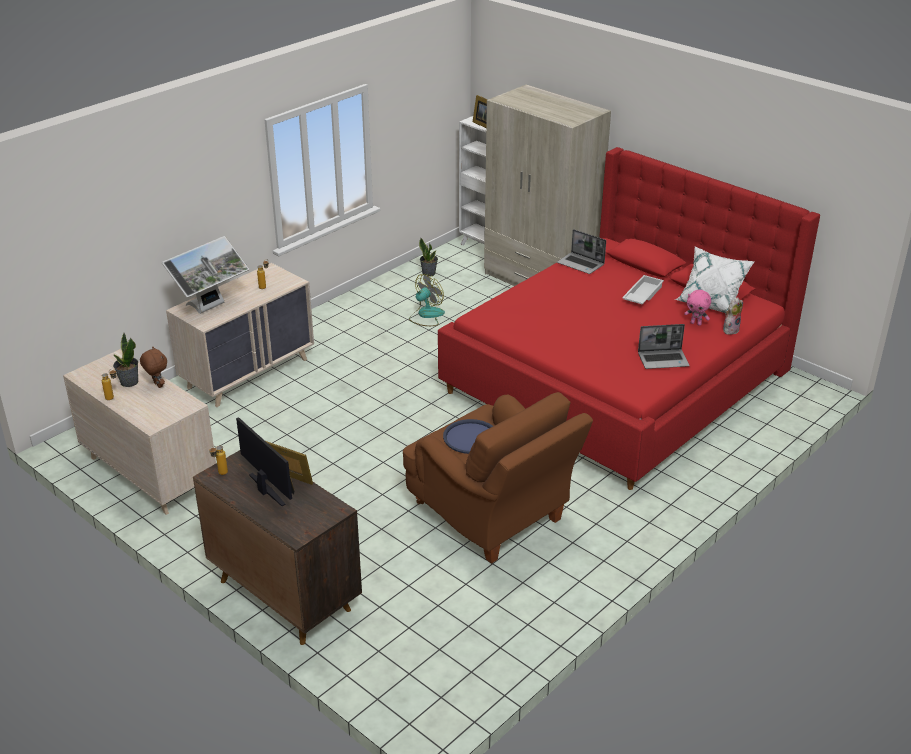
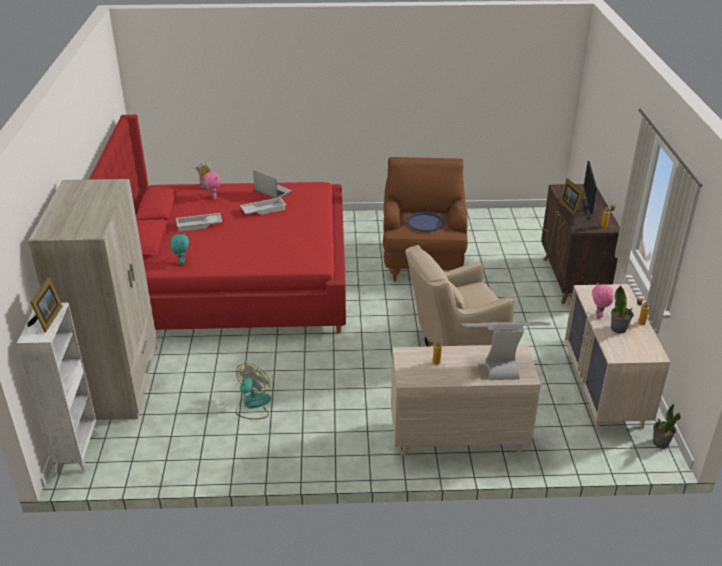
camera: 135 degrees left, 0 degrees up
brown plush toy [140,347,167,388] -> pink plush toy [592,283,613,319]
fan [409,274,445,326] -> fan turned 120 degrees clockwise [236,363,271,420]
potted plant [419,238,438,277] -> potted plant moved to [653,403,681,449]
laptop [557,229,606,274] -> turquoise plush toy [170,233,189,265]
white pillow [675,246,755,313] -> none
none -> white tray [240,197,286,215]
none -> beige armchair [405,245,514,347]

